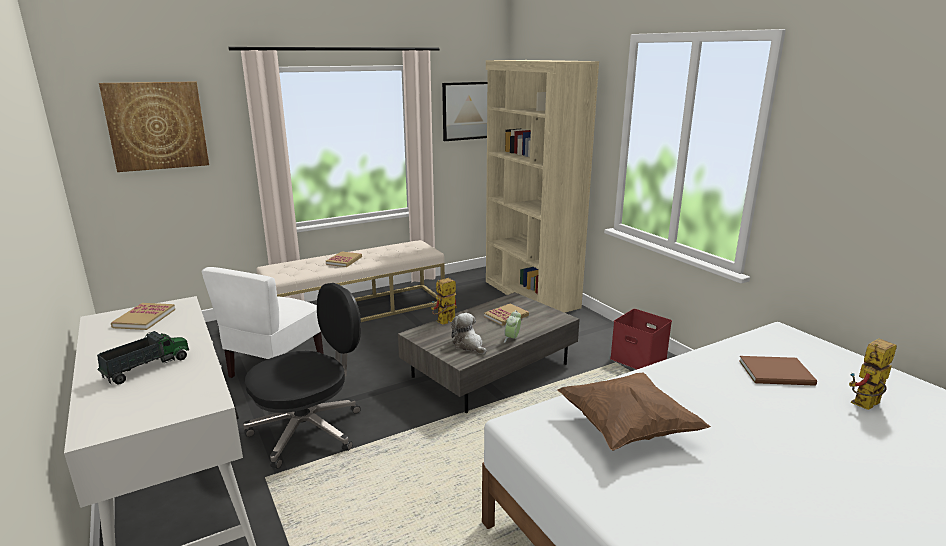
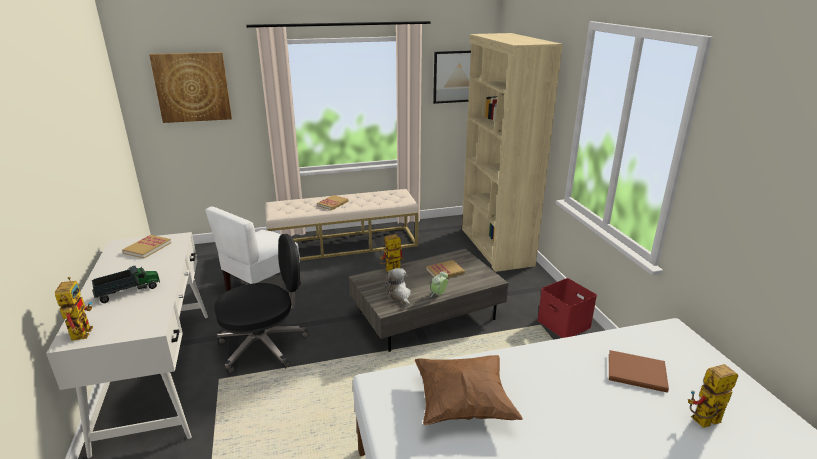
camera: 15 degrees right, 5 degrees up
none -> toy robot [55,277,93,341]

